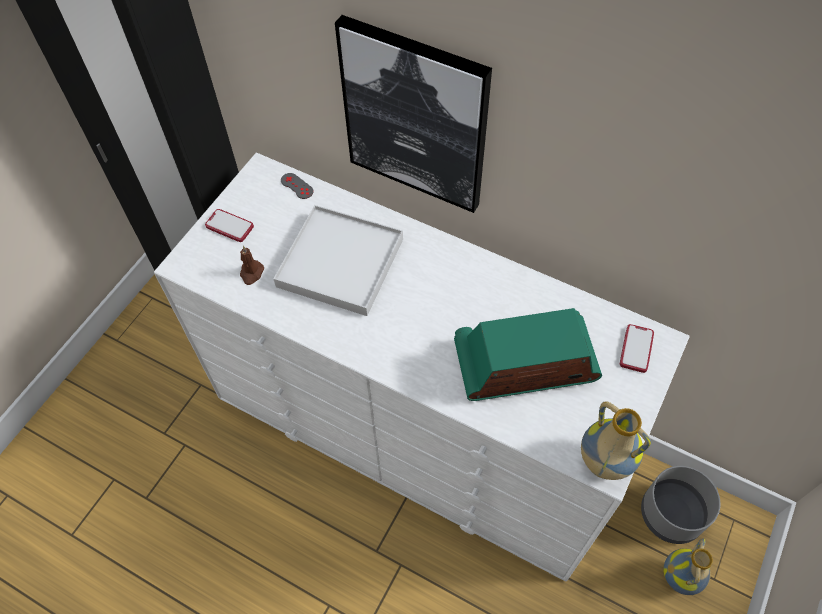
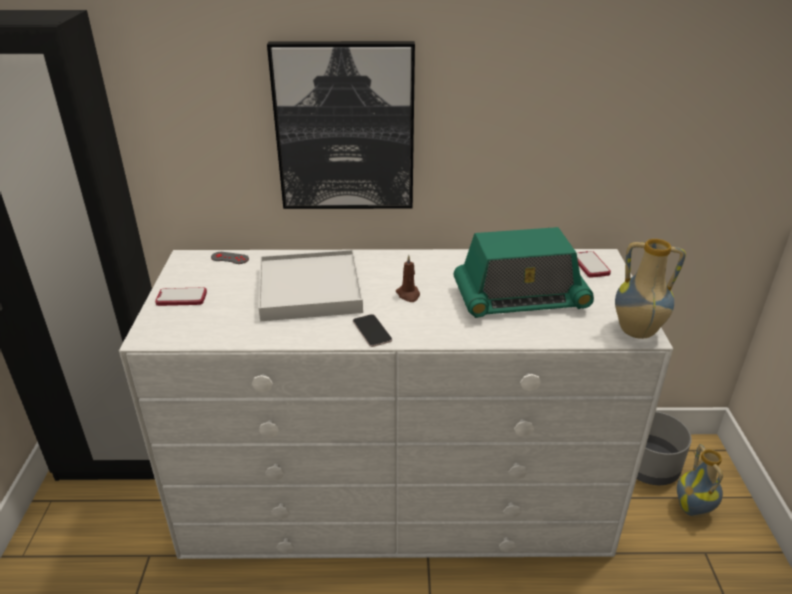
camera: 30 degrees left, 25 degrees down
brown candle [240,246,264,285] -> brown candle moved to [396,255,420,302]
radio [454,308,602,401] -> radio turned 150 degrees counterclockwise [454,227,594,318]
none -> phone [353,314,392,347]

